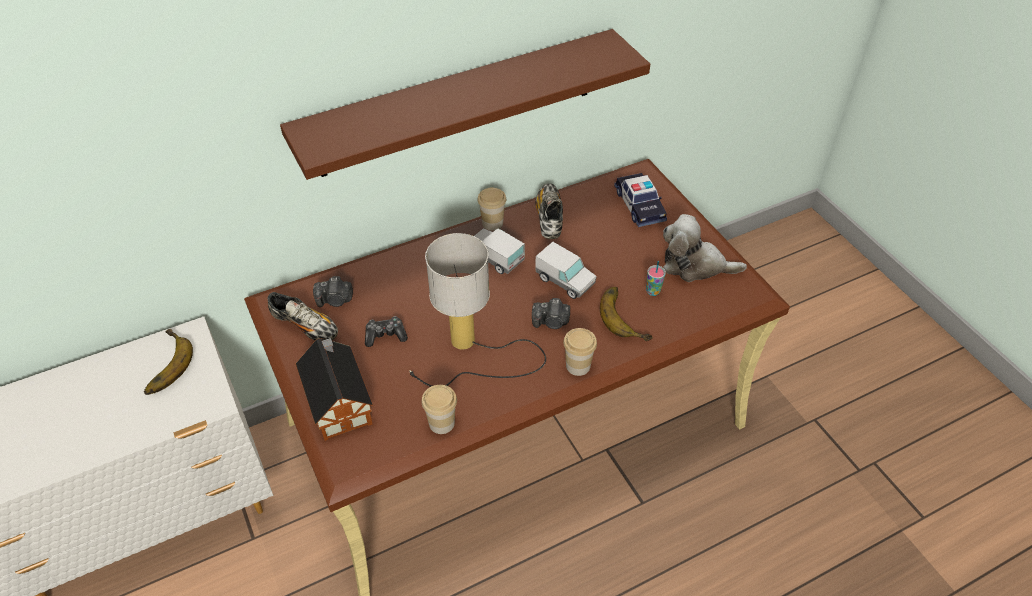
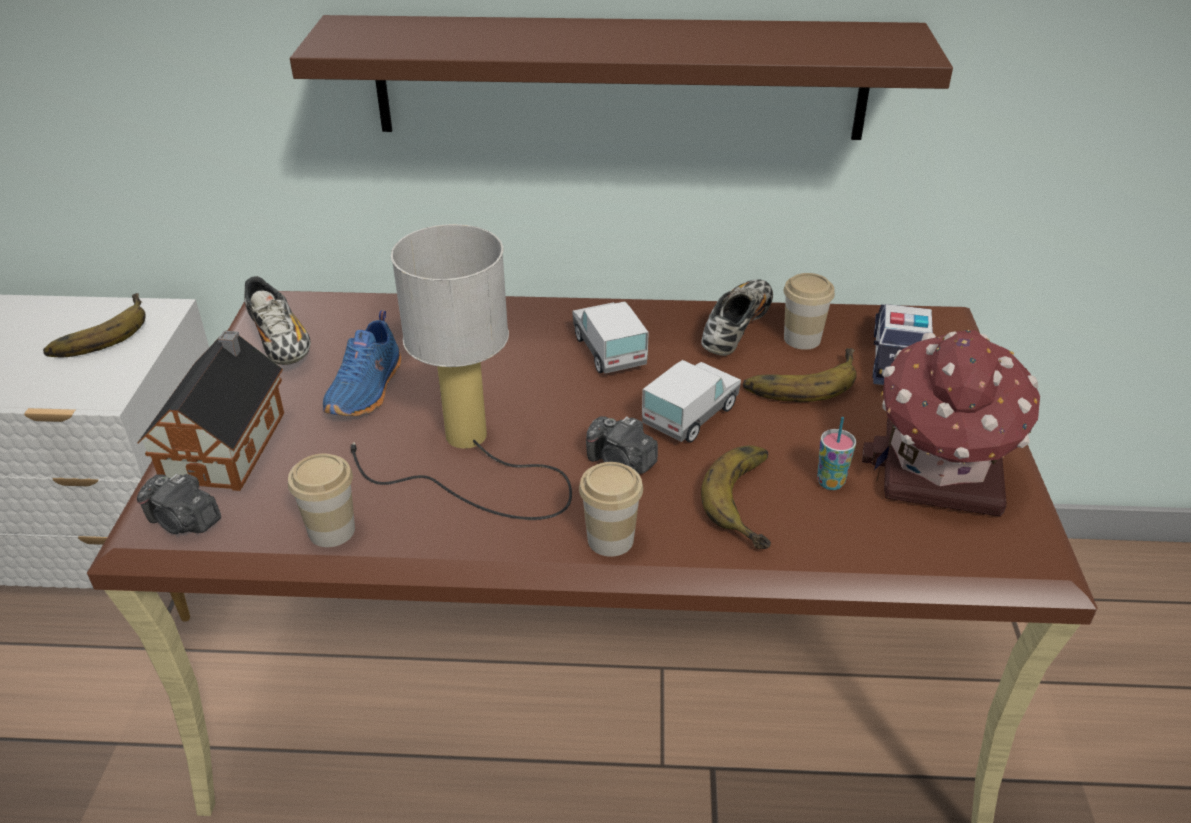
camera: 30 degrees right, 10 degrees down
camera [313,276,353,307] -> camera moved to [137,474,221,534]
game controller [365,316,408,347] -> blue shoe [323,311,401,416]
cup [478,188,506,231] -> cup moved to [784,273,835,350]
toy truck [535,242,597,299] -> toy truck turned 120 degrees counterclockwise [642,360,741,443]
plush toy [663,214,747,282] -> toy house [862,330,1040,517]
none -> banana [743,348,857,402]

